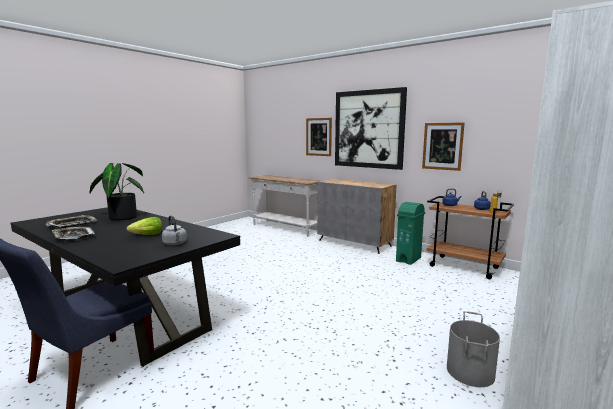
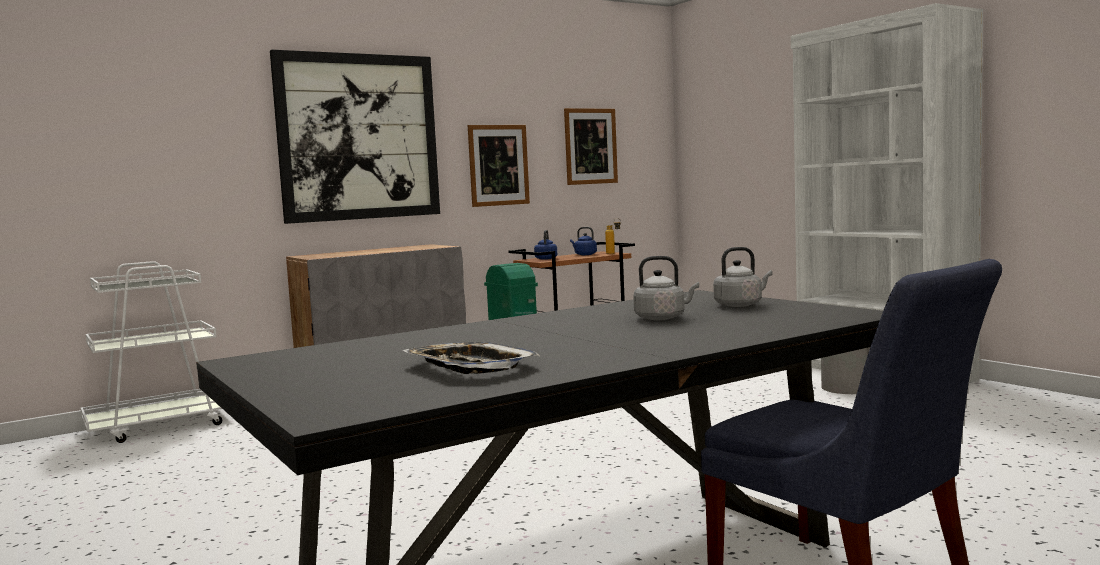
camera: 70 degrees left, 5 degrees down
tray [52,227,95,240] -> none
potted plant [89,163,144,221] -> none
lettuce [126,217,162,235] -> grey kettle [633,256,699,320]
white console table [249,175,321,237] -> white cart [81,261,222,443]
picture [306,118,332,156] -> picture moved to [564,108,618,185]

